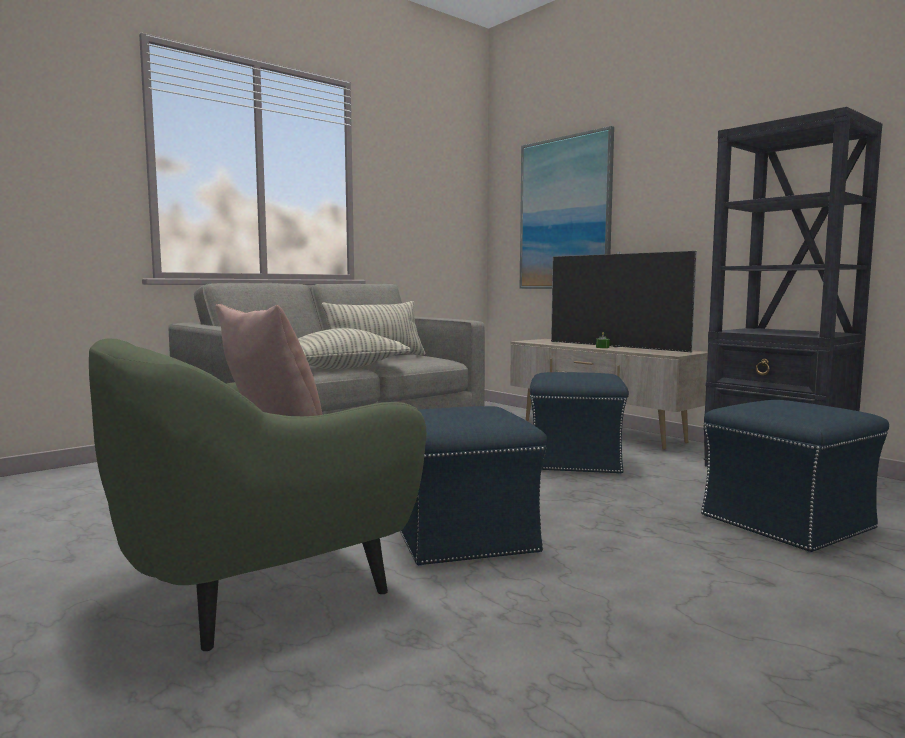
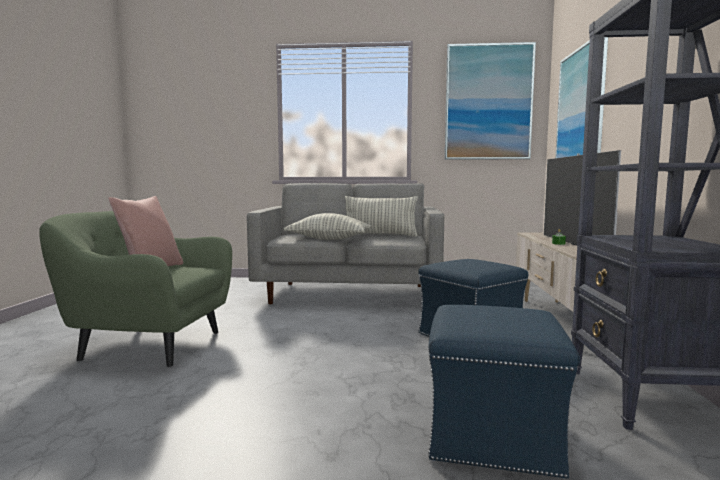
camera: 45 degrees right, 0 degrees up
blue ottoman [400,406,547,566] -> none
none -> picture [445,42,536,160]

